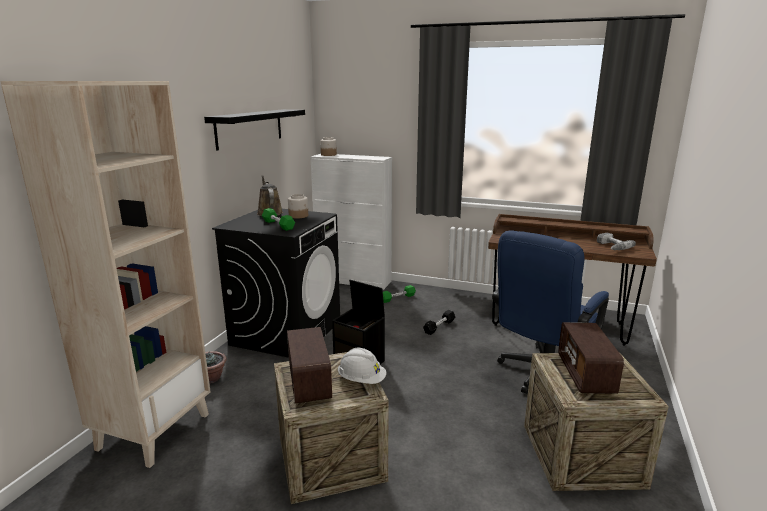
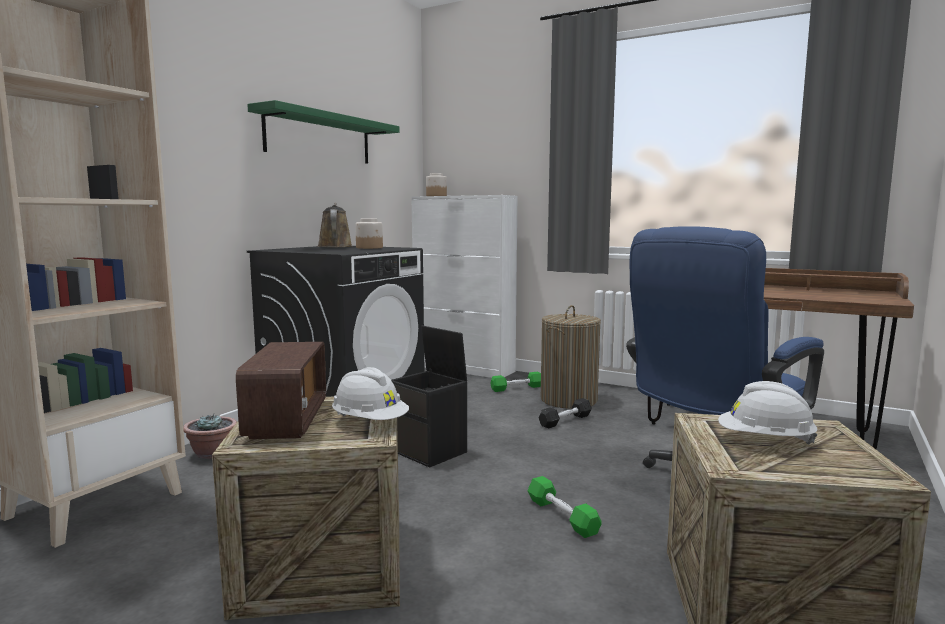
camera: 10 degrees right, 10 degrees down
black shelf [204,109,305,151] -> green shelf [247,100,399,164]
green dumbbell [262,208,295,231] -> green dumbbell moved to [527,476,601,538]
radio [558,322,624,394] -> white hard hat [718,381,818,445]
power drill [597,233,636,250] -> none
none -> laundry basket [541,305,601,409]

